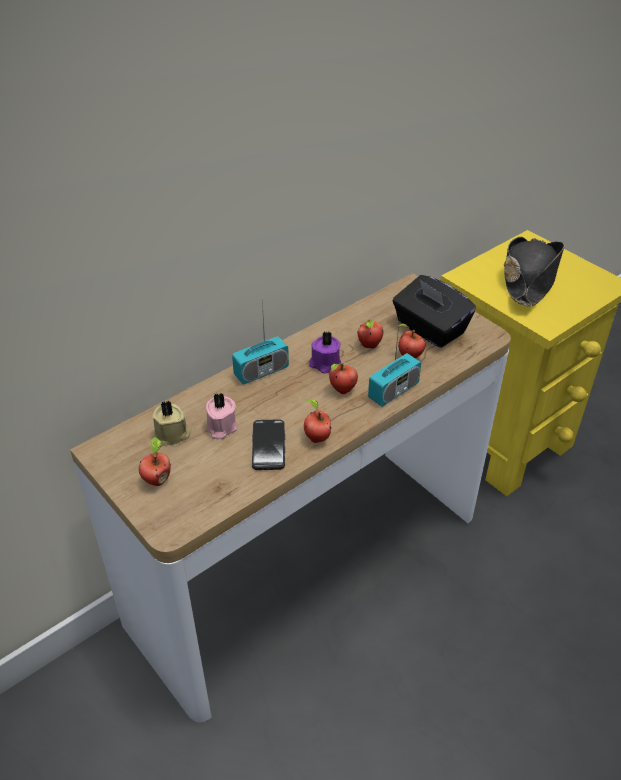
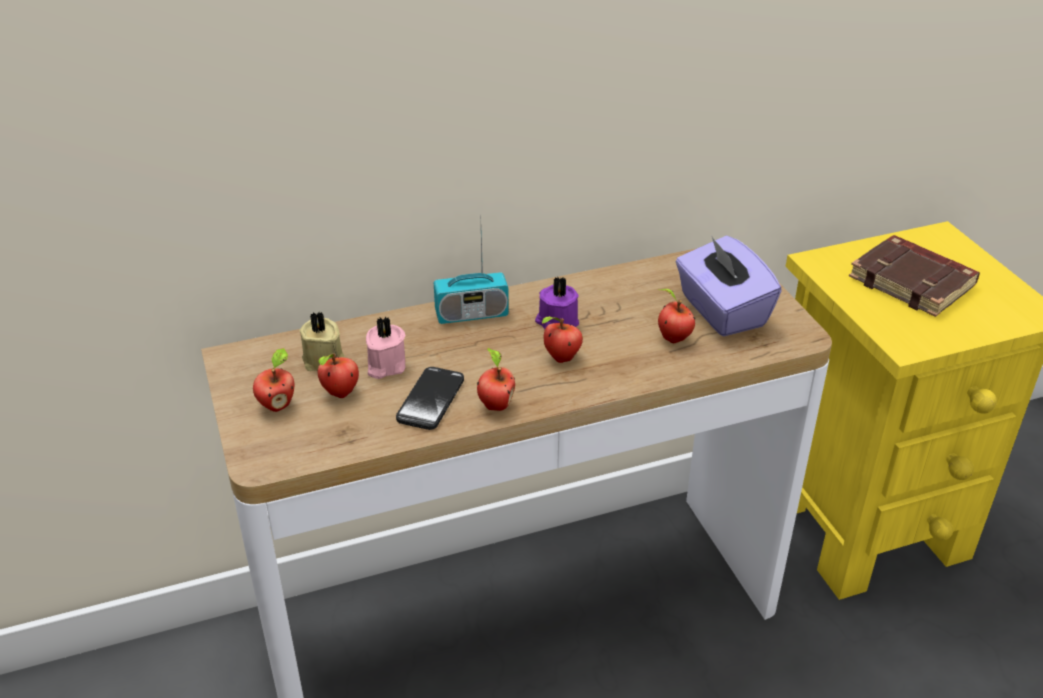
camera: 20 degrees right, 5 degrees down
apple [357,320,383,349] -> apple moved to [318,354,359,398]
radio [368,317,421,407] -> none
black tissue box [393,275,476,348] -> purple tissue box [676,235,782,337]
black hat [504,237,565,307] -> brown book [849,235,980,317]

